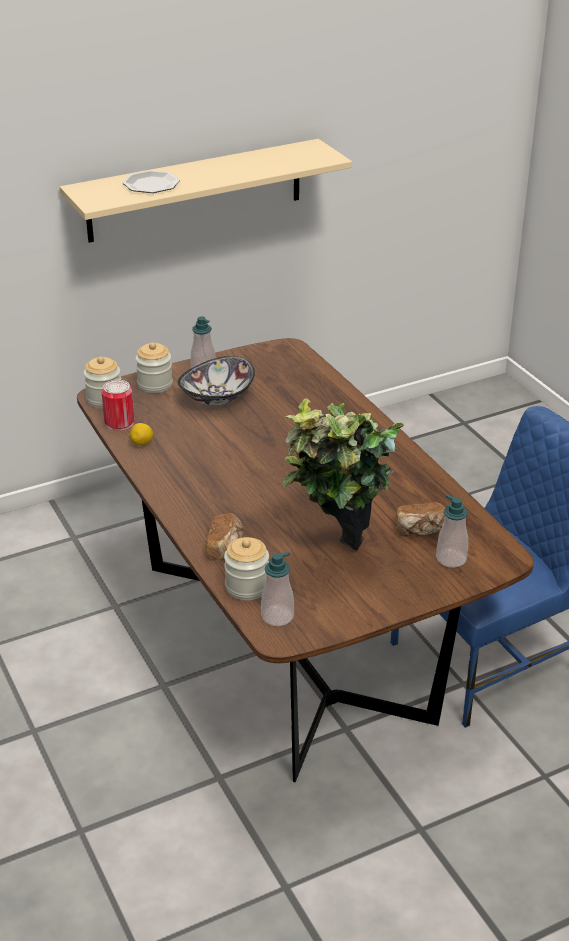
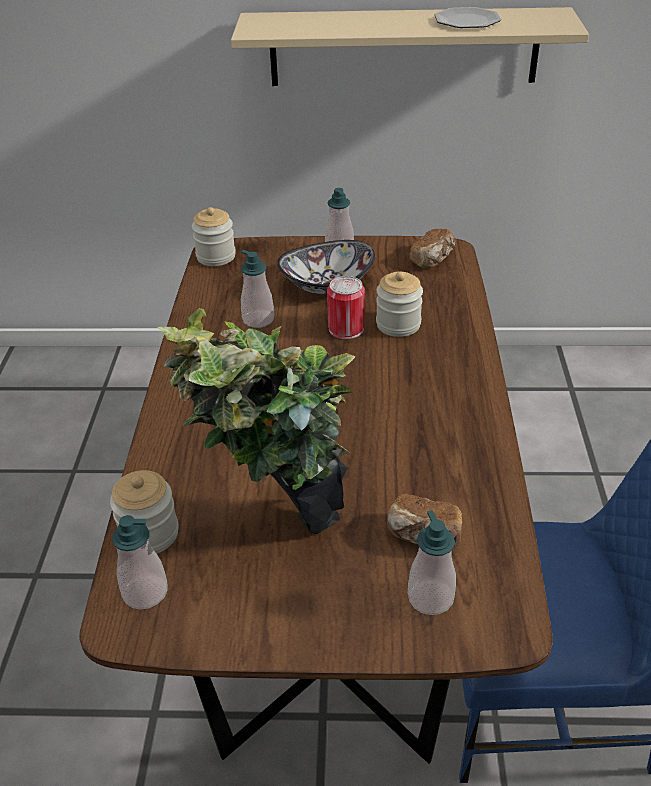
camera: 30 degrees right, 5 degrees up
can [102,380,134,431] -> can moved to [327,276,365,339]
plate [123,170,180,193] -> plate moved to [435,7,501,28]
lemon [130,423,153,446] -> none
jar [135,342,173,393] -> jar moved to [376,271,423,337]
bread [206,513,244,561] -> bread moved to [410,228,455,268]
none -> soap dispenser [241,250,274,328]

